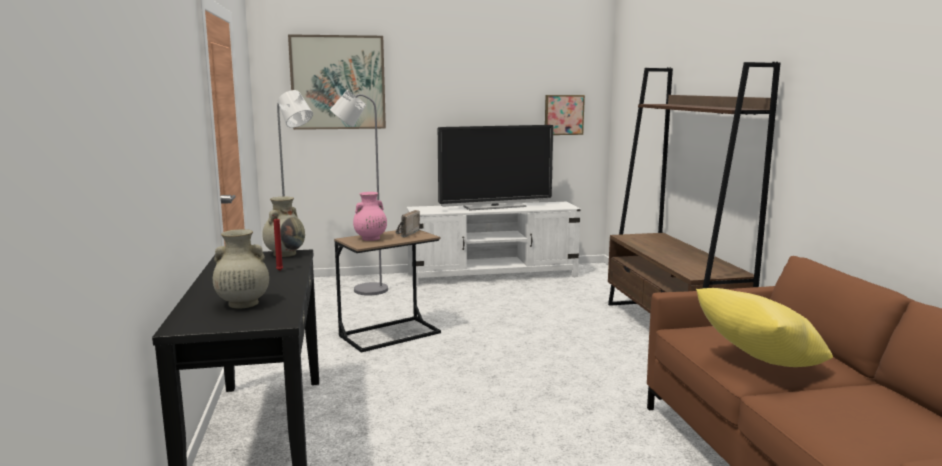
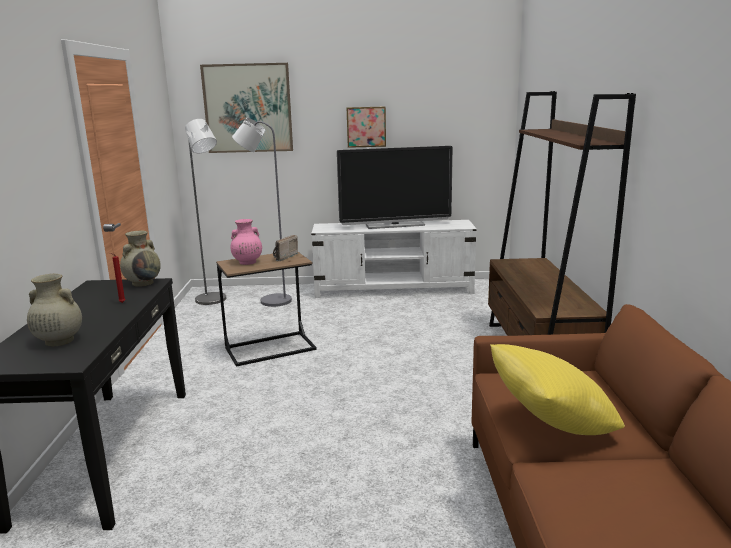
camera: 10 degrees right, 5 degrees up
picture [545,95,585,135] -> picture moved to [347,107,386,148]

